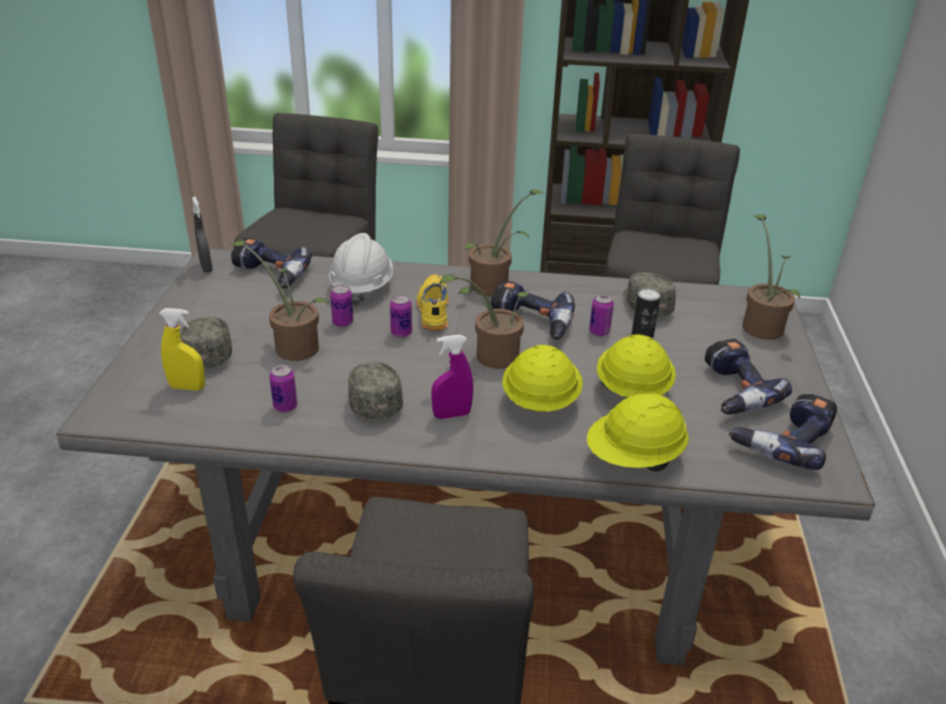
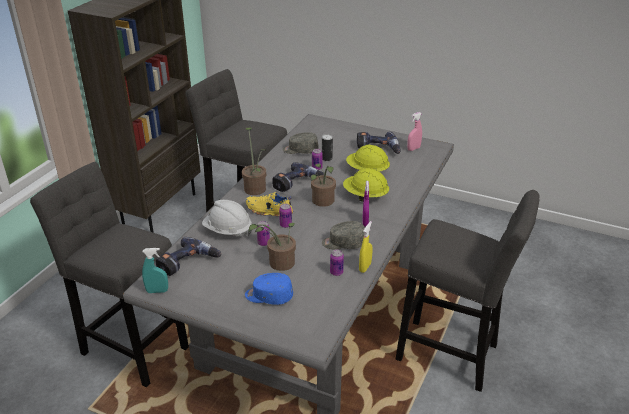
camera: 70 degrees left, 0 degrees up
yellow spray bottle [159,308,205,391] -> yellow spray bottle moved to [359,221,373,273]
grey cap [180,317,232,369] -> blue cap [245,273,293,305]
grey spray bottle [192,197,213,273] -> turquoise spray bottle [142,248,168,293]
yellow hard hat [587,393,689,472] -> none
power drill [729,394,837,470] -> pink spray bottle [407,112,422,151]
potted plant [743,215,800,340] -> none

